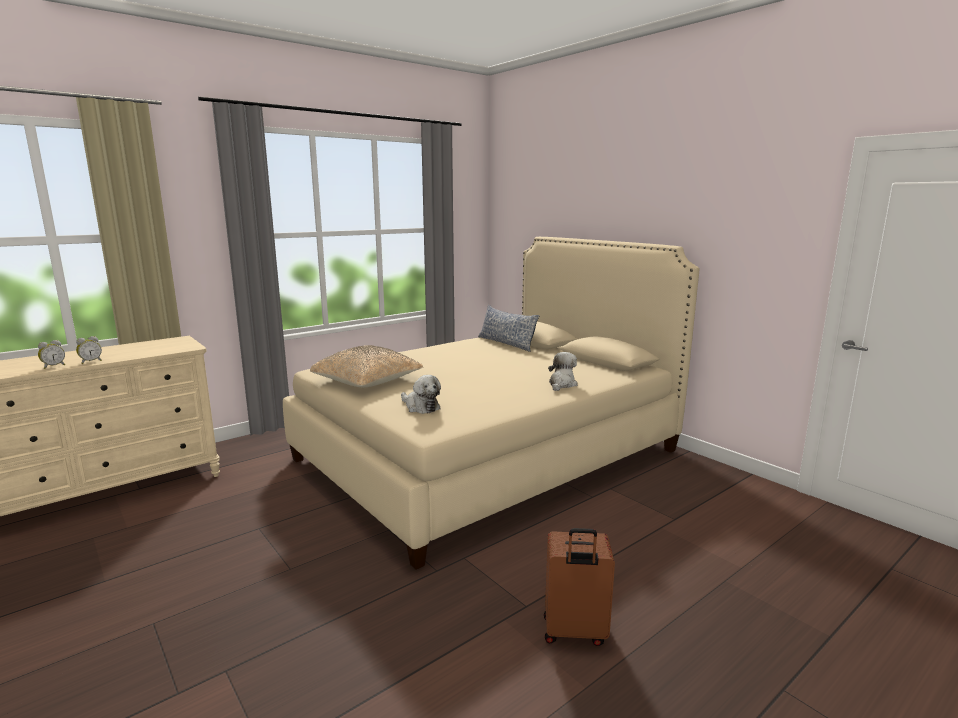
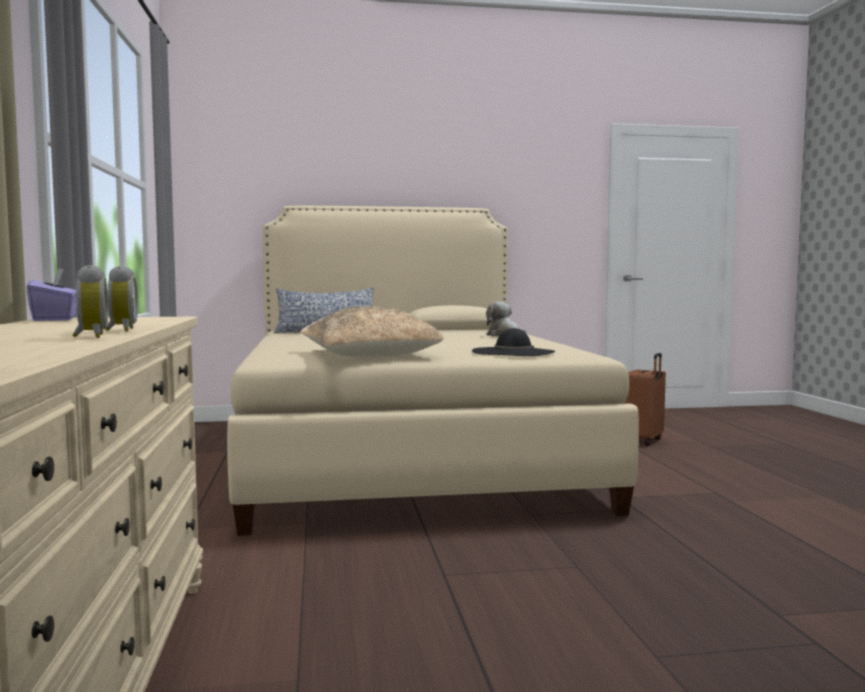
camera: 60 degrees left, 10 degrees down
plush toy [401,375,441,414] -> black hat [472,328,555,356]
brown suitcase [544,528,615,646] -> brown suitcase moved to [625,353,666,446]
none -> purple tissue box [26,268,77,321]

